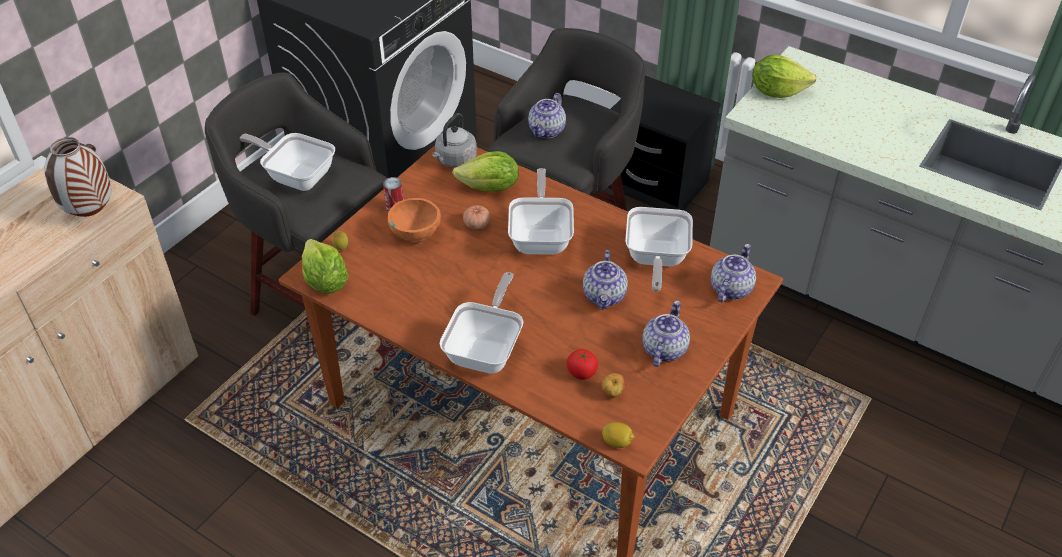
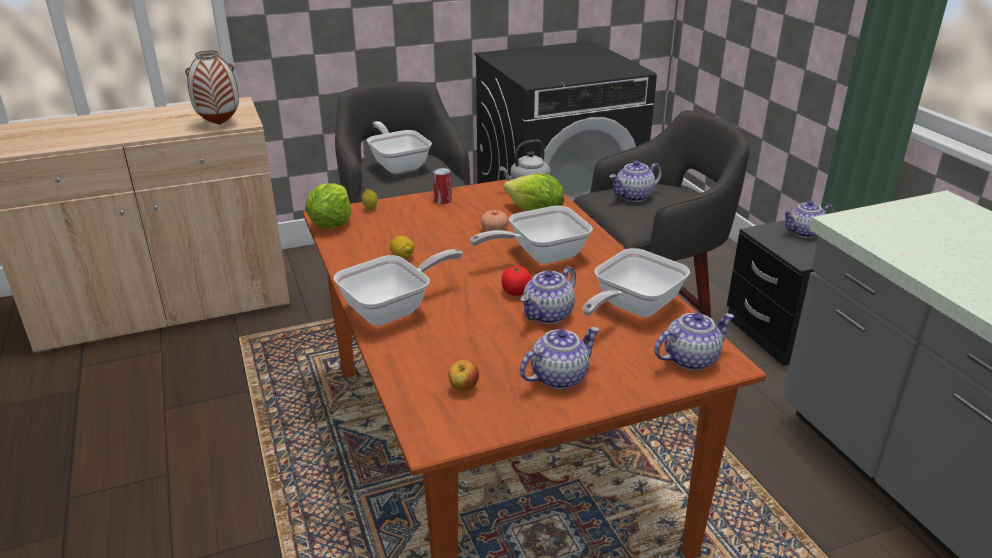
camera: 35 degrees right, 15 degrees down
orange bowl [388,198,441,243] -> none
frying pan [508,168,574,254] -> frying pan turned 150 degrees counterclockwise [470,206,593,264]
tomato [567,349,598,380] -> tomato moved to [502,266,532,296]
lemon [602,422,635,448] -> lemon moved to [390,236,414,259]
lettuce [752,55,817,98] -> none
none -> teapot [782,201,835,238]

